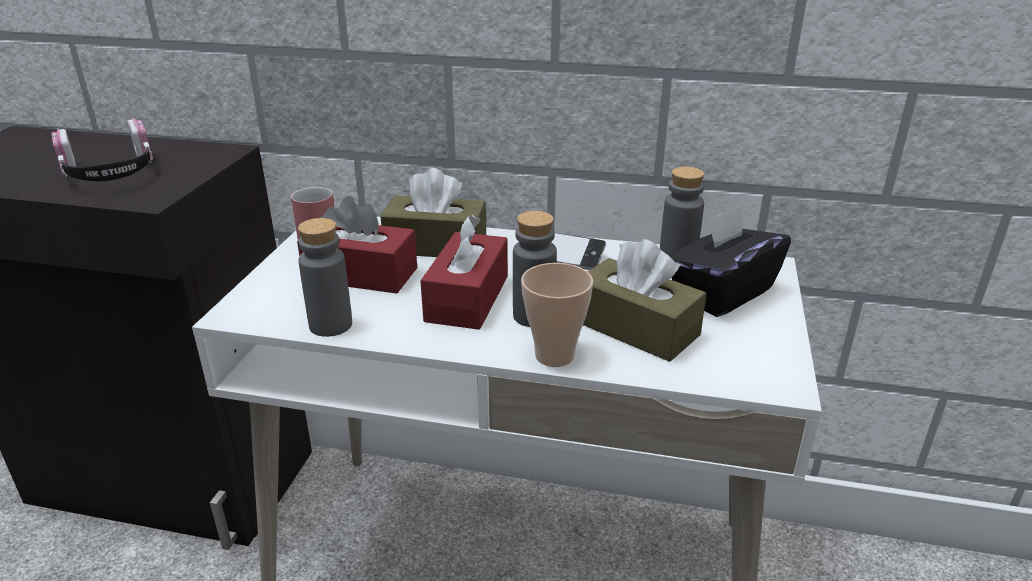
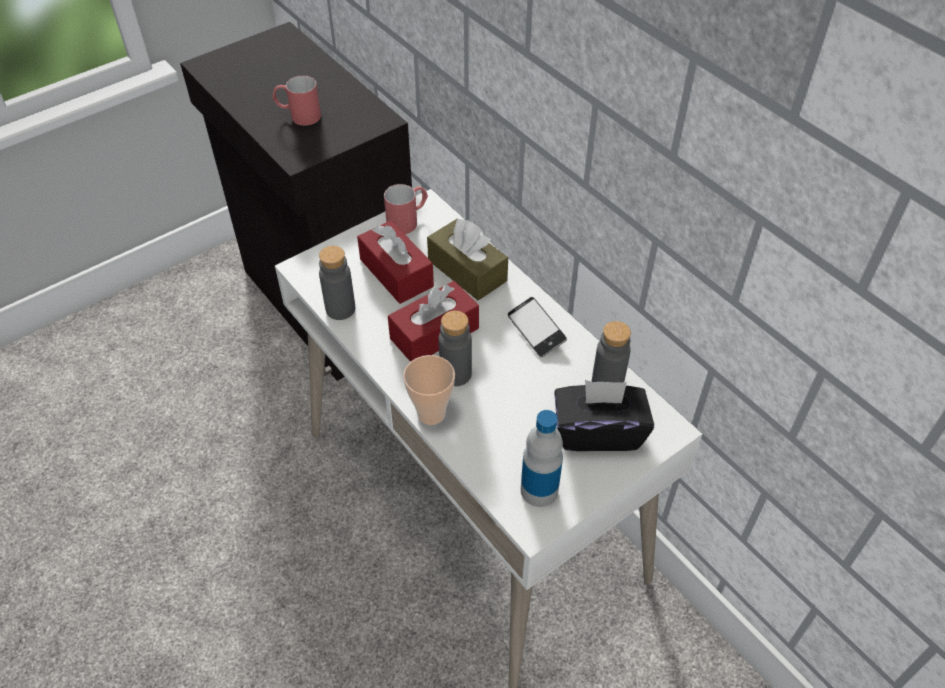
camera: 40 degrees right, 20 degrees up
headphones [51,118,153,182] -> red mug [272,76,321,126]
brown tissue box [583,239,706,362] -> none
none -> bottle [521,410,563,507]

